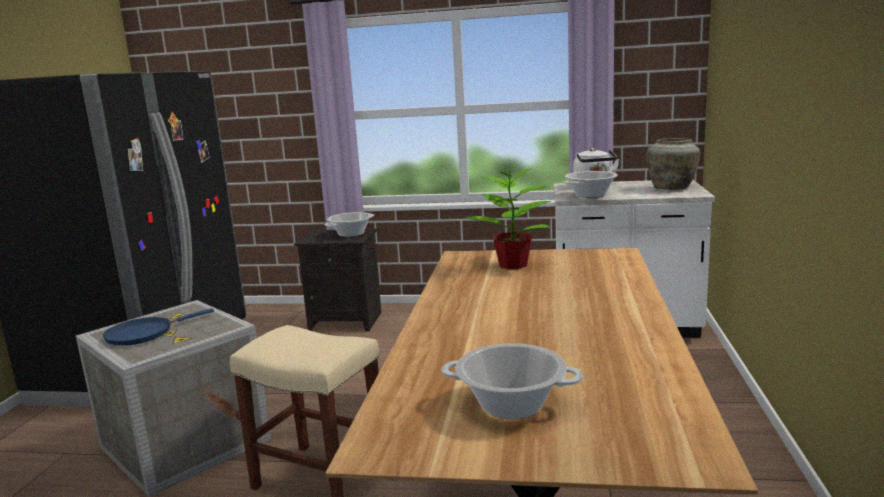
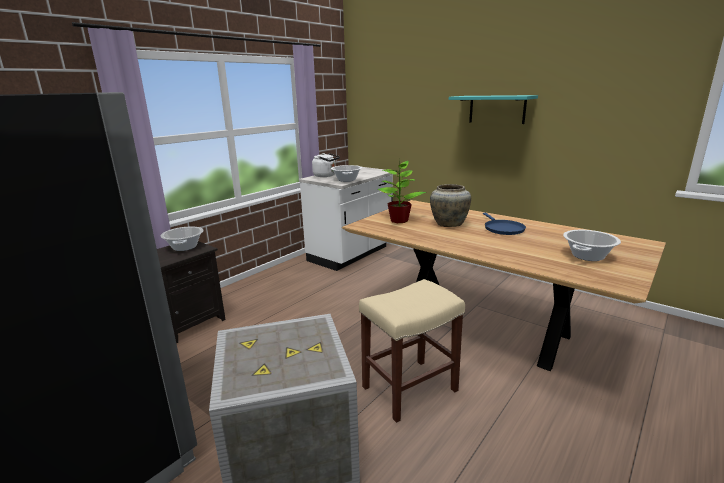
camera: 60 degrees left, 5 degrees up
blue frying pan [103,308,214,346] -> blue frying pan moved to [483,213,526,235]
beige vase [646,138,700,190] -> beige vase moved to [430,184,471,227]
none -> turquoise shelf [449,95,538,124]

